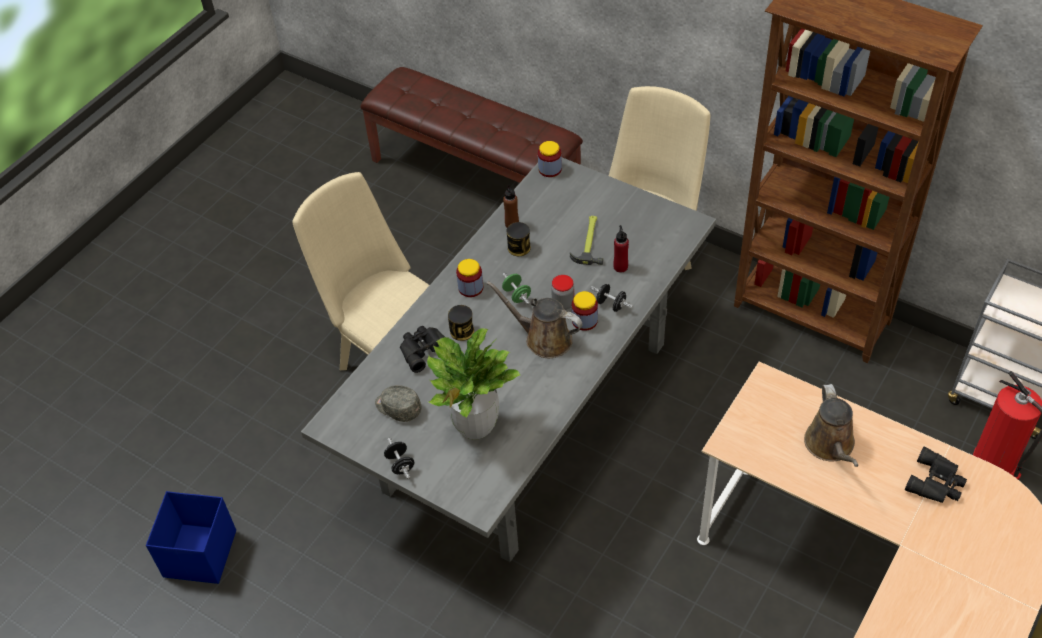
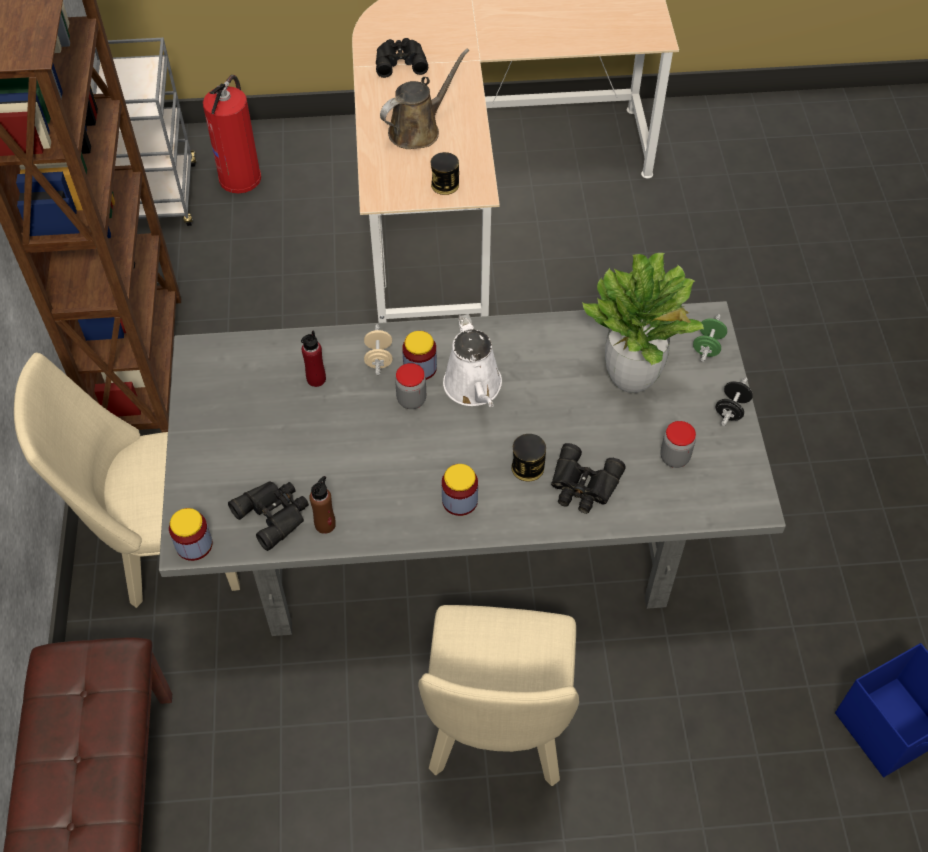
camera: 130 degrees left, 5 degrees up
grey cap [375,385,422,422] -> jar [660,421,696,468]
brown watering can [486,281,583,358] -> white watering can [443,314,502,407]
green dumbbell [502,273,531,305] -> green dumbbell moved to [693,314,727,362]
can [506,222,531,256] -> can moved to [431,152,459,195]
hammer [570,216,603,265] -> none
black dumbbell [591,284,633,312] -> beige dumbbell [364,324,393,375]
none -> black binoculars [228,482,309,551]

